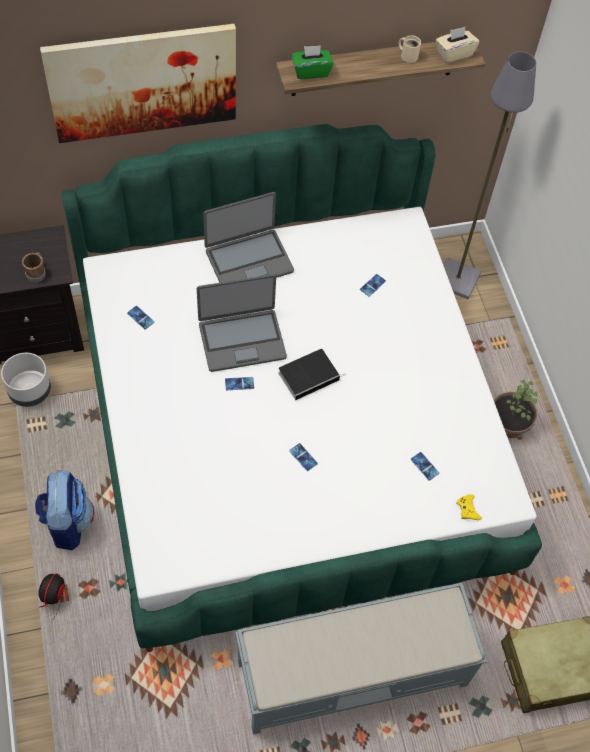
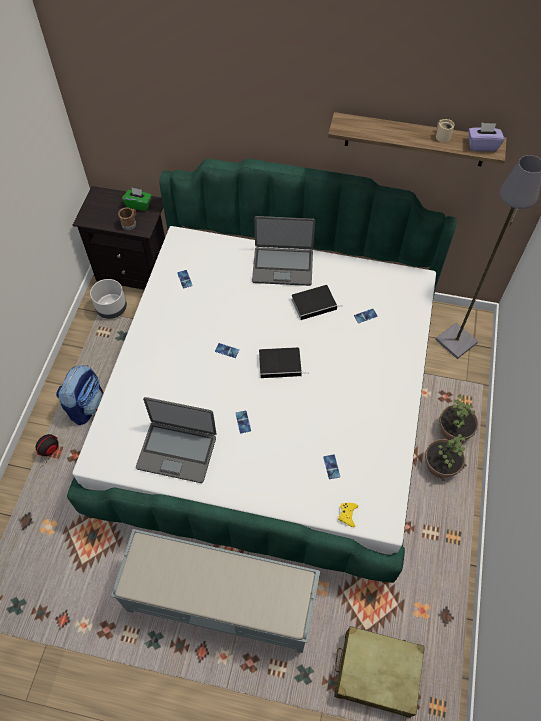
camera: 30 degrees right, 0 degrees up
picture [40,24,236,143] -> none
laptop [197,274,287,372] -> laptop moved to [136,397,216,483]
green tissue box [292,45,334,79] -> green tissue box moved to [122,188,152,211]
beige tissue box [436,27,479,63] -> purple tissue box [468,123,505,151]
none -> book [291,285,343,320]
none -> potted plant [439,395,478,444]

